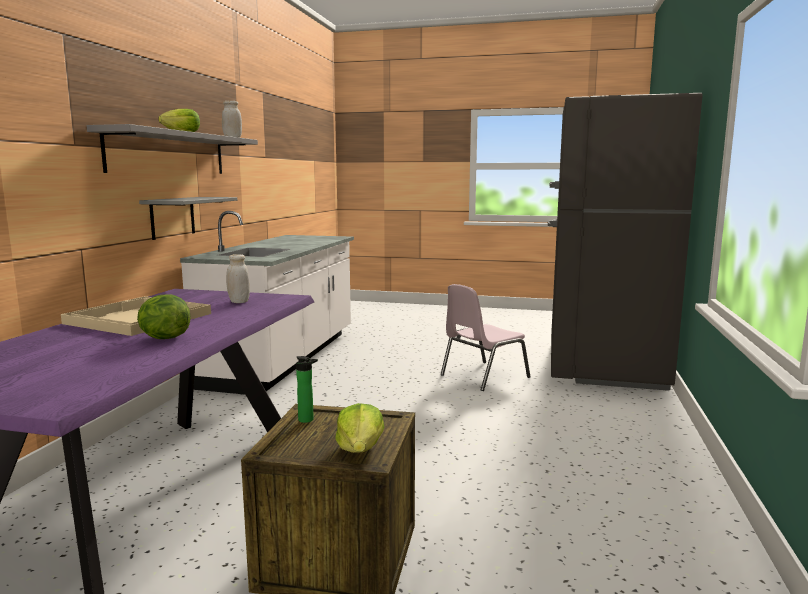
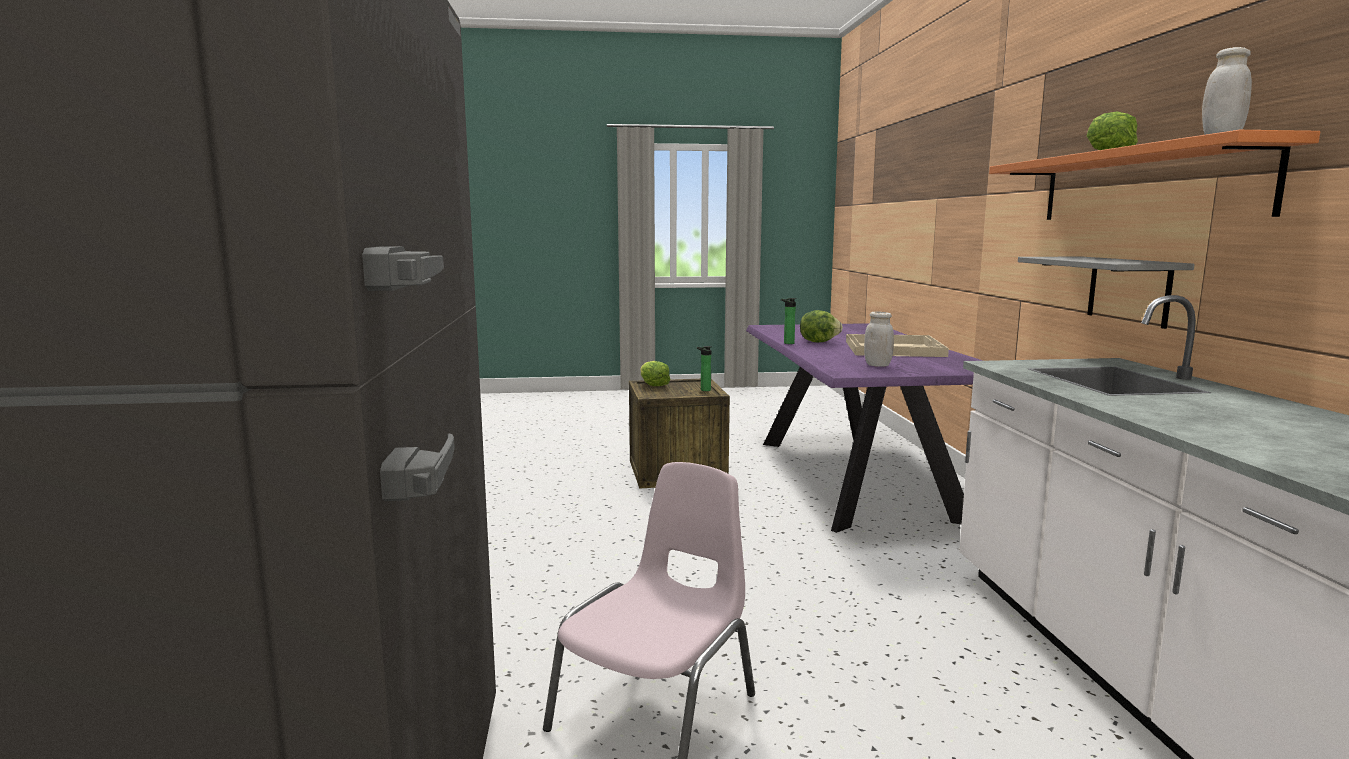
camera: 160 degrees right, 0 degrees up
grey shelf [86,124,258,174] -> orange shelf [989,130,1320,220]
none -> bottle [781,298,796,344]

